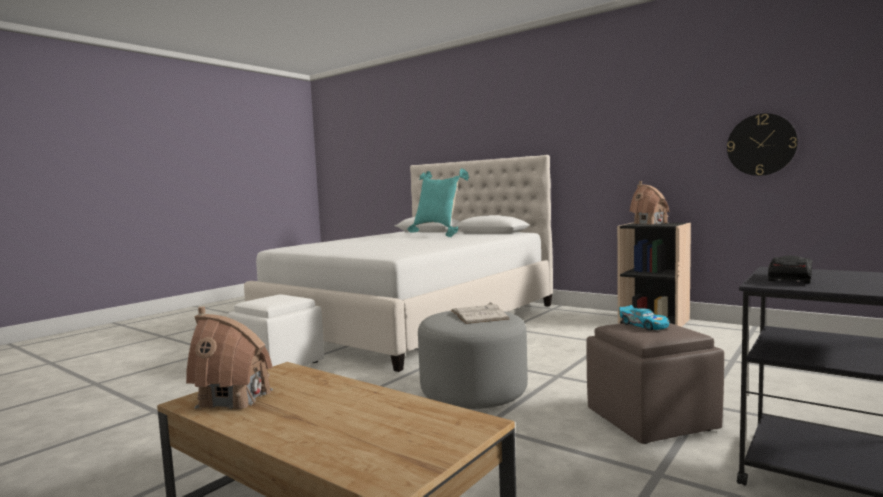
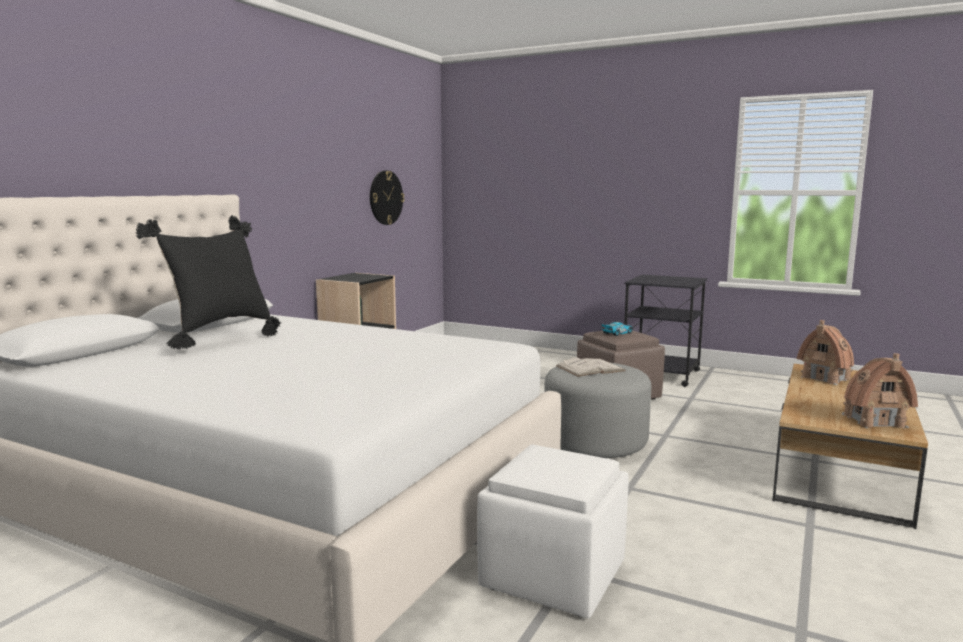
camera: 100 degrees left, 5 degrees up
turquoise pillow [407,168,469,238] -> black pillow [136,215,281,350]
toy house [629,181,670,225] -> toy house moved to [796,320,854,385]
black toy car [768,256,812,283] -> none

